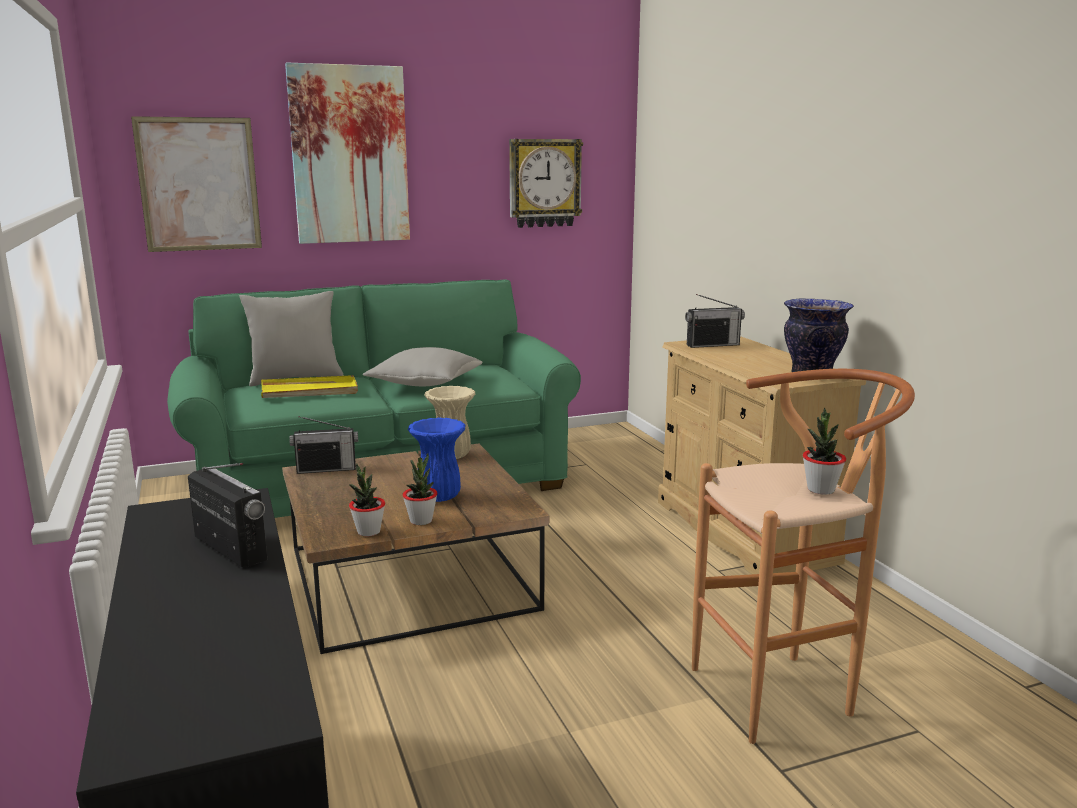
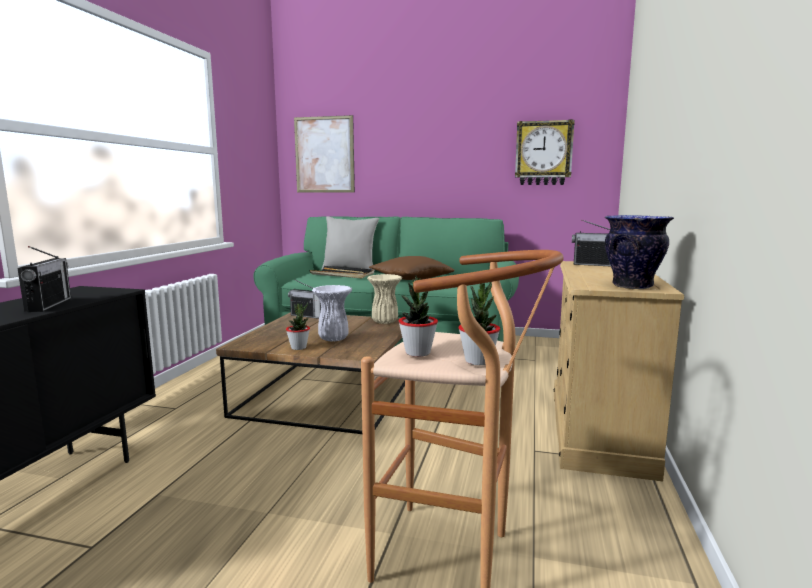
camera: 35 degrees right, 5 degrees down
yellow tray [261,375,358,398] -> black tray [309,266,374,278]
picture [285,62,410,244] -> none
potted plant [349,463,385,536] -> potted plant moved to [398,276,438,357]
grey pillow [363,347,483,386] -> brown pillow [369,256,455,280]
blue vase [408,418,466,502] -> white vase [312,285,352,341]

